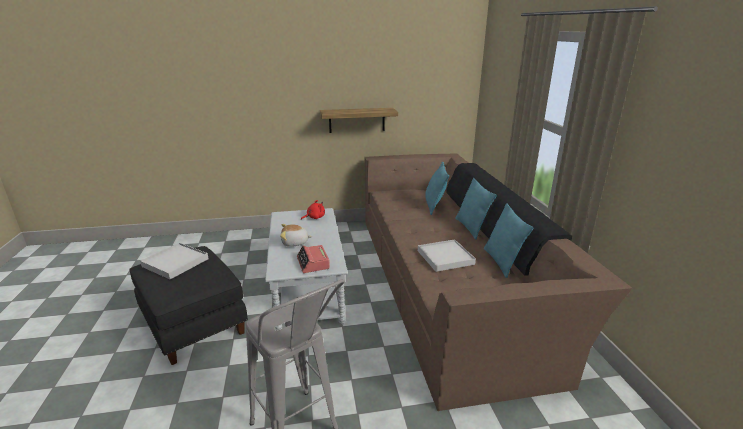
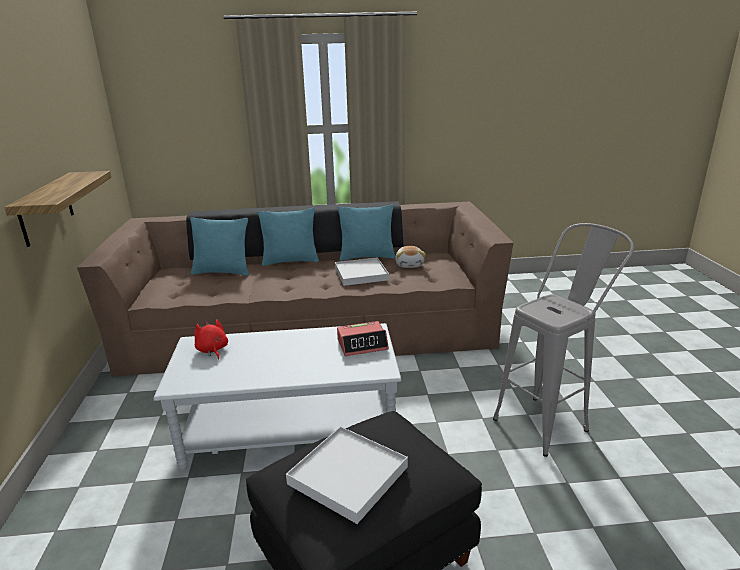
camera: 85 degrees left, 0 degrees up
plush toy [280,224,312,247] -> plush toy moved to [395,246,426,268]

